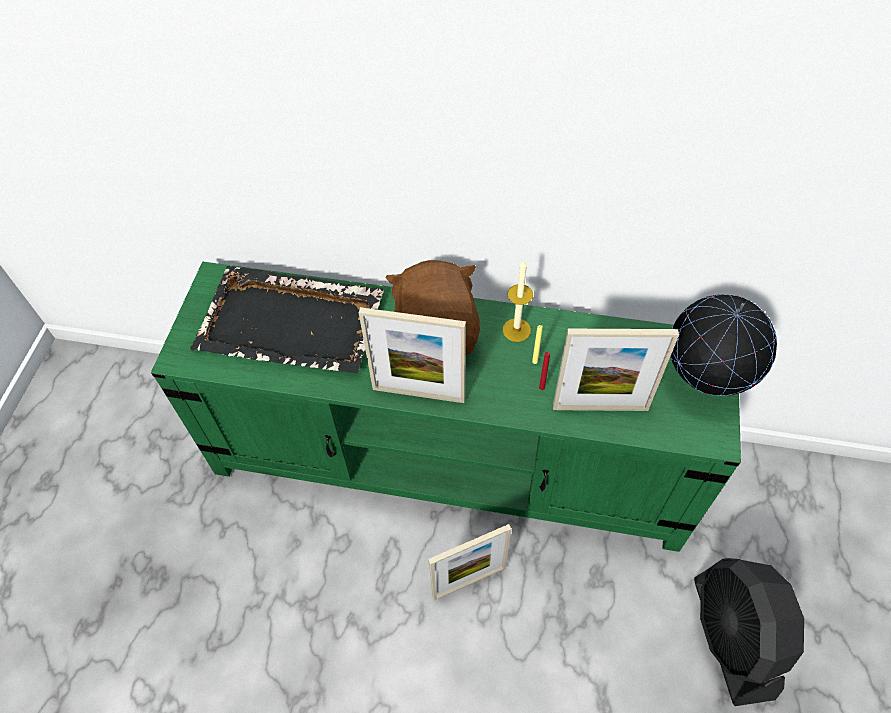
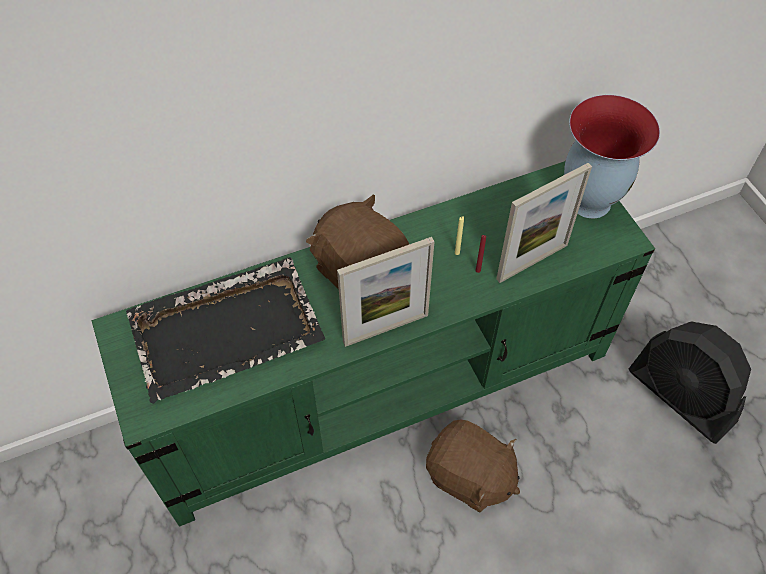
camera: 35 degrees left, 0 degrees up
picture frame [428,524,511,601] -> brown plush toy [426,420,520,513]
candle [503,261,533,342] -> none
globe [670,294,777,396] -> vase [564,95,660,218]

